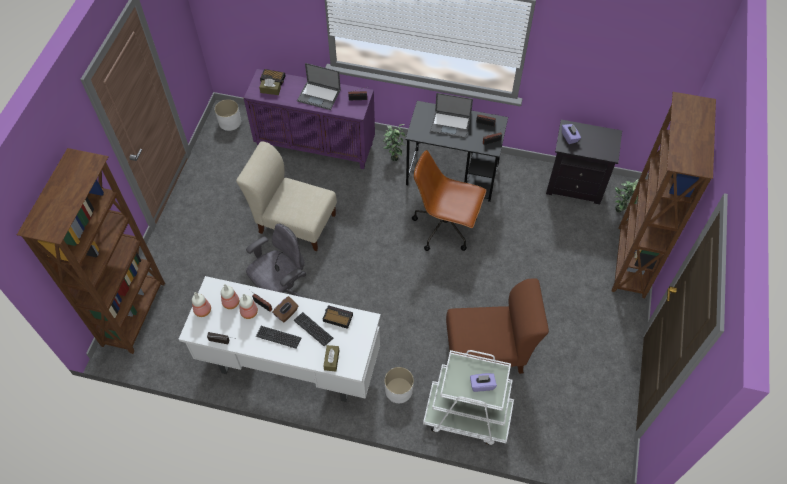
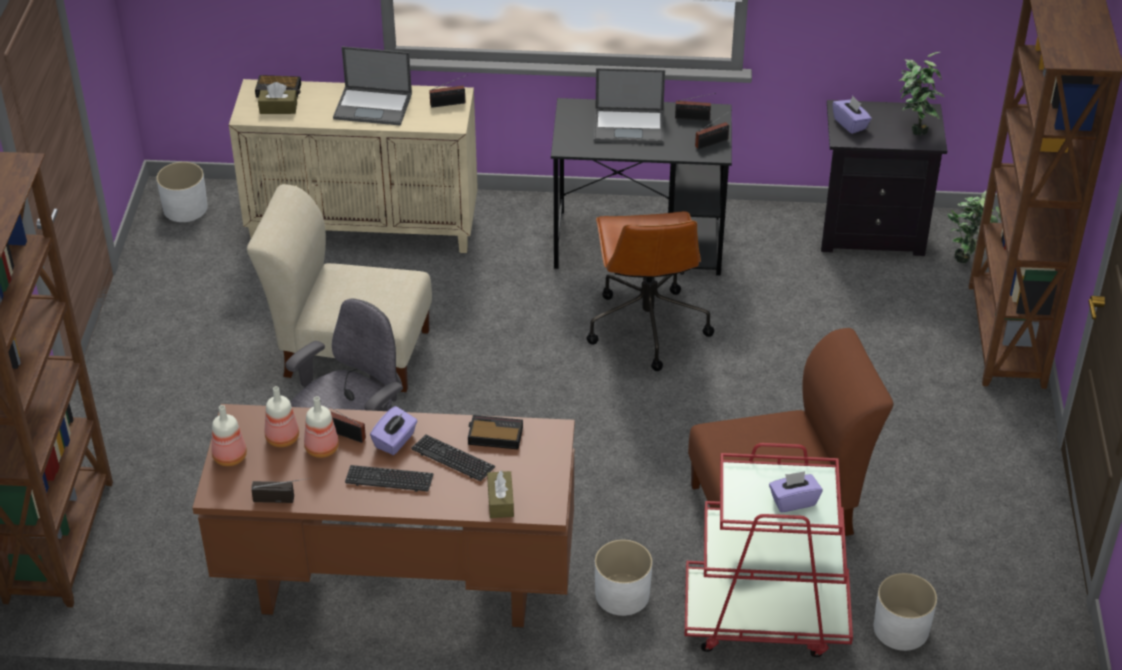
camera: 10 degrees left, 15 degrees down
white desk [179,276,381,402] -> brown desk [193,404,575,628]
purple cabinet [244,69,375,169] -> beige cabinet [229,79,478,253]
brown tissue box [272,296,298,322] -> purple tissue box [370,406,417,455]
potted plant [383,124,406,161] -> potted plant moved to [899,52,944,135]
brown office chair [412,150,486,251] -> brown office chair turned 105 degrees counterclockwise [586,211,714,371]
white cart [423,350,514,445] -> red cart [685,443,853,657]
none -> white planter [874,573,937,651]

